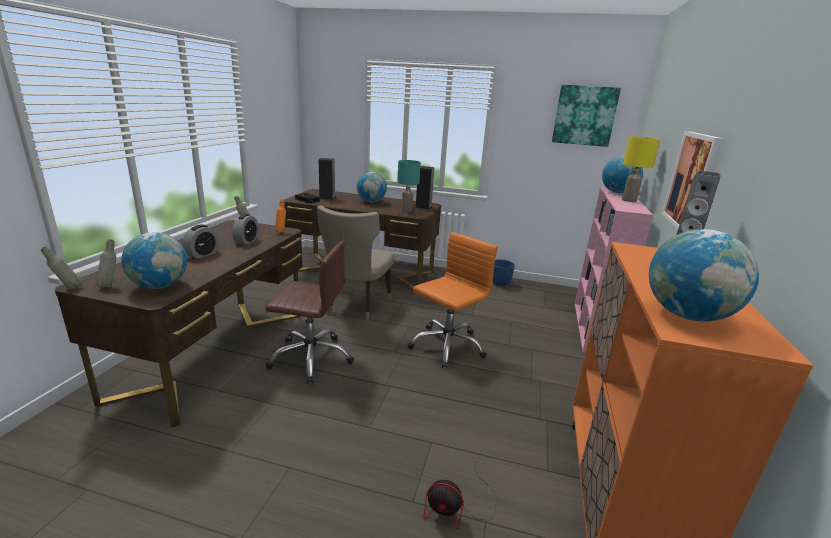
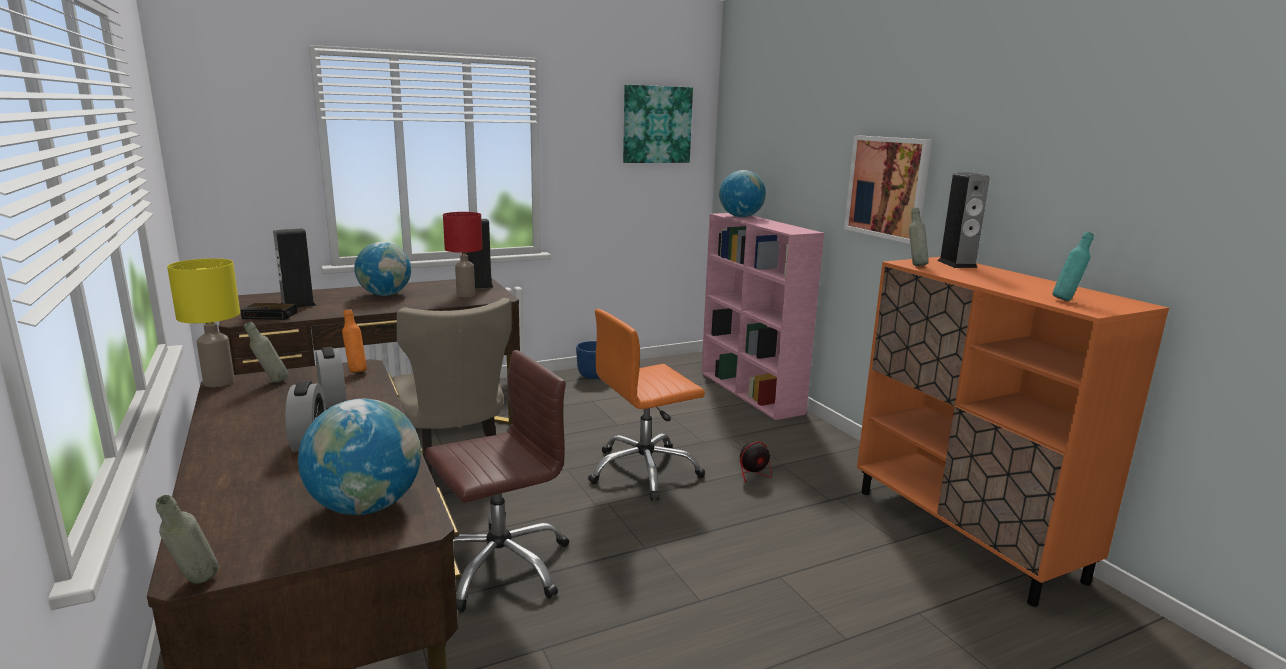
camera: 40 degrees left, 5 degrees down
grey bottle [97,239,116,288] -> grey bottle moved to [909,208,929,266]
turquoise table lamp [397,160,421,212] -> red table lamp [443,212,483,297]
orange office chair [408,232,498,369] -> orange office chair turned 120 degrees counterclockwise [588,309,705,501]
fan [424,462,497,529] -> fan moved to [731,441,782,483]
yellow table lamp [622,137,660,202] -> yellow table lamp moved to [167,258,240,387]
globe [649,229,759,322] -> turquoise bottle [1052,232,1094,301]

